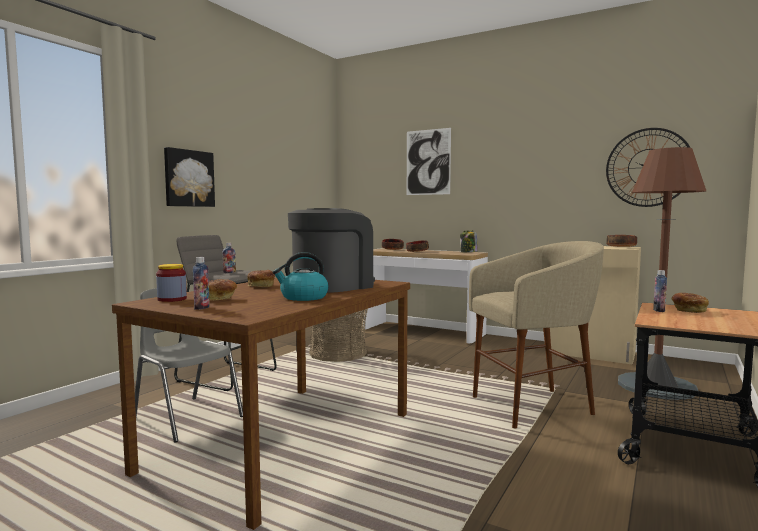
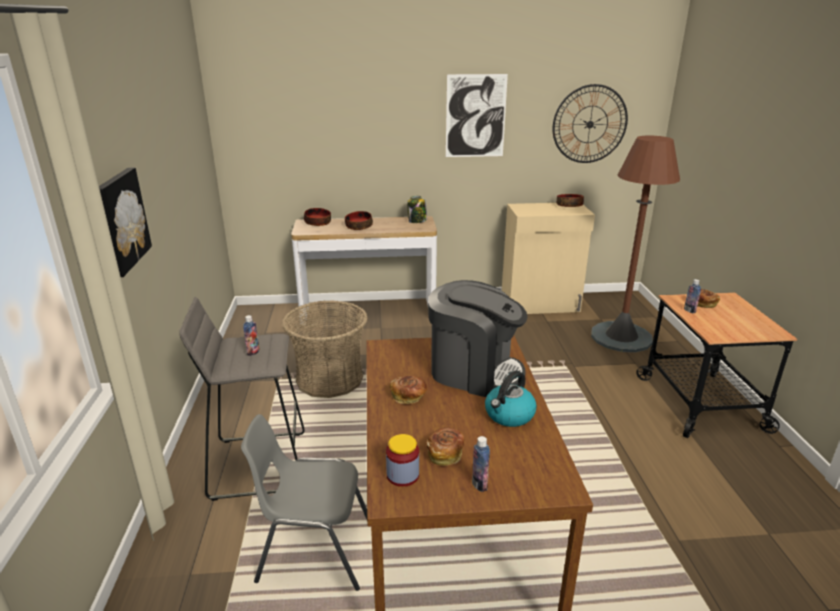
camera: 35 degrees left, 20 degrees up
coffee machine [288,208,375,293] -> coffee machine turned 105 degrees clockwise [428,280,528,397]
picture [407,128,451,195] -> picture moved to [446,74,508,157]
beige stool [469,241,604,428] -> none

